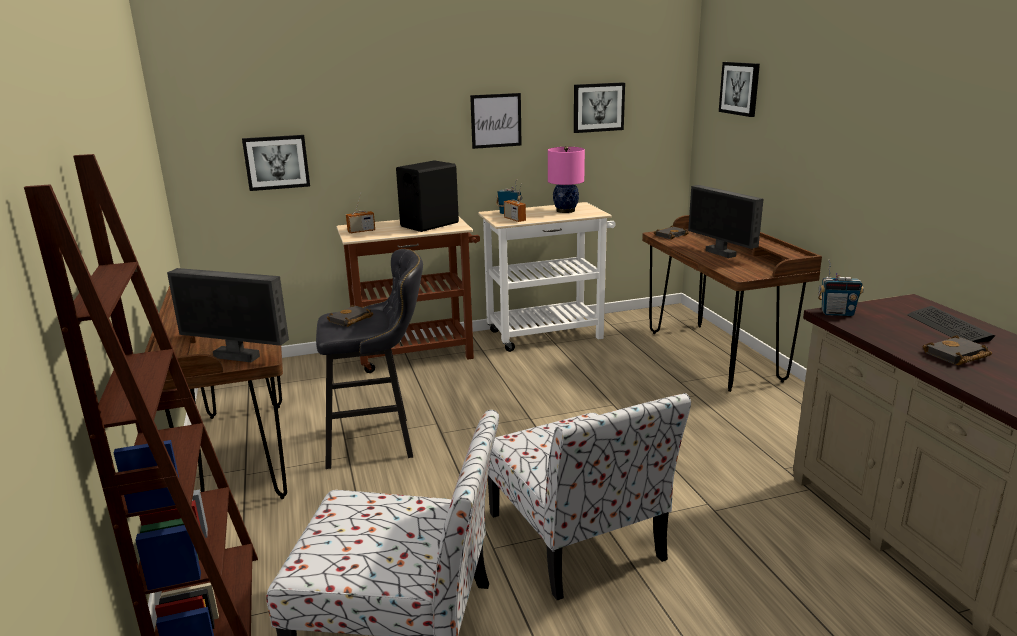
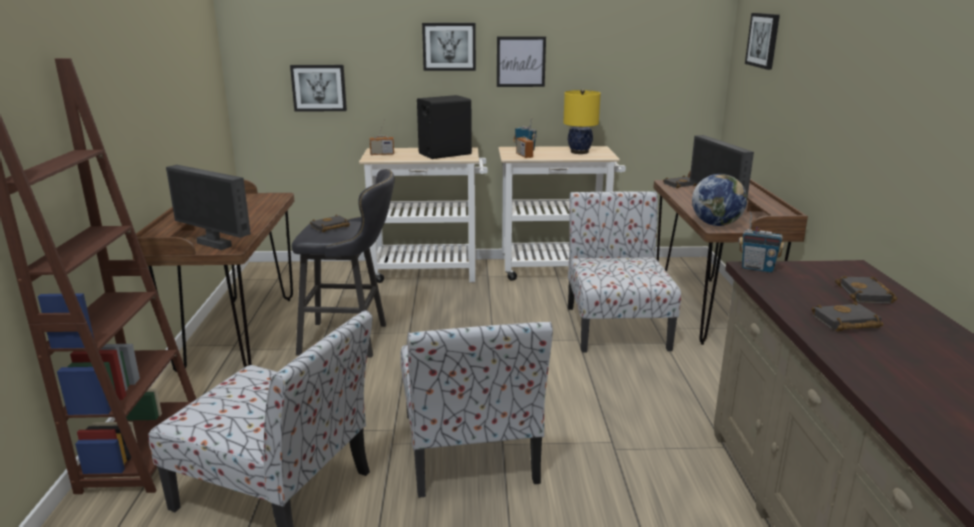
camera: 15 degrees right, 0 degrees up
brown cart [337,217,480,373] -> white cart [359,147,488,283]
pink table lamp [548,146,585,213] -> yellow table lamp [563,89,601,154]
picture [574,82,625,133] -> picture moved to [422,23,476,71]
keyboard [907,306,995,343] -> black book [835,276,897,304]
none -> chair [568,191,681,353]
none -> globe [692,174,747,226]

